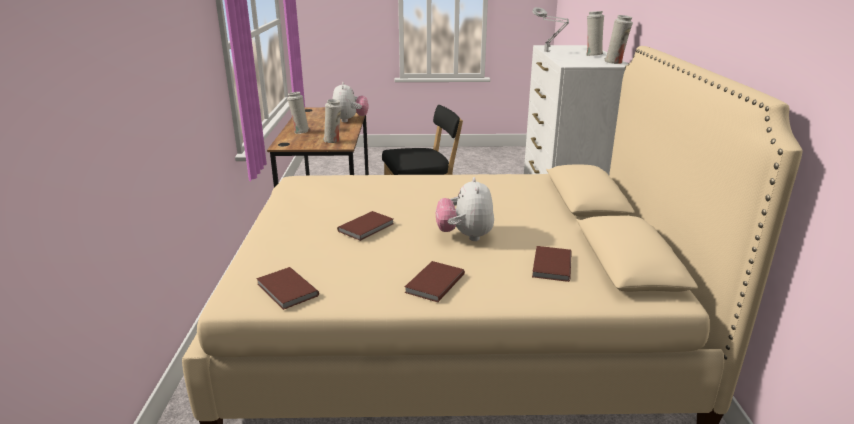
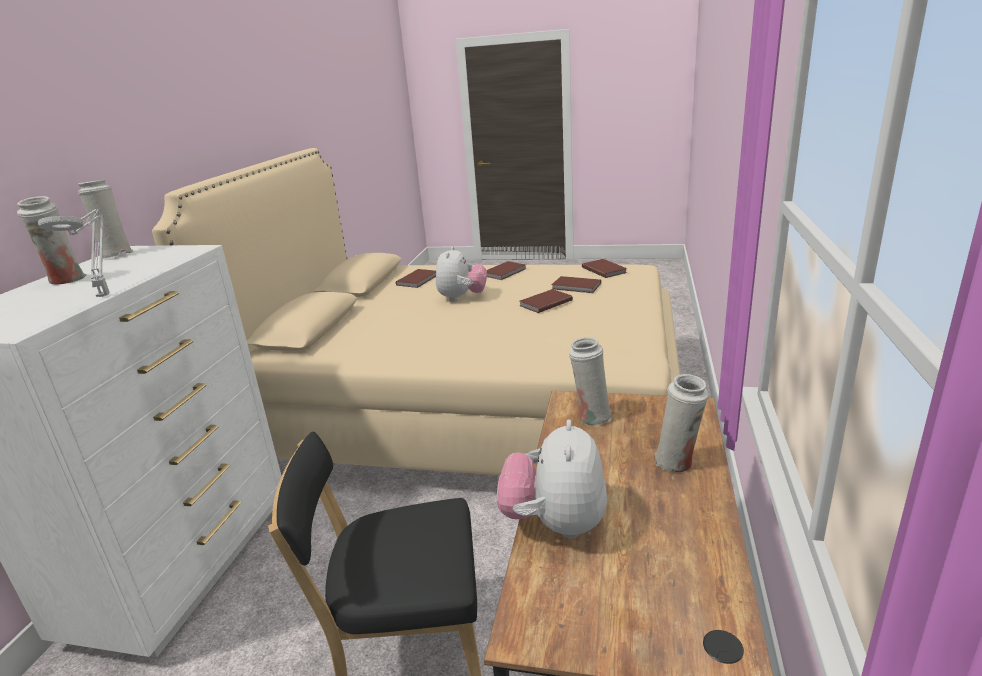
camera: 165 degrees left, 0 degrees up
none -> brown book [552,276,601,293]

